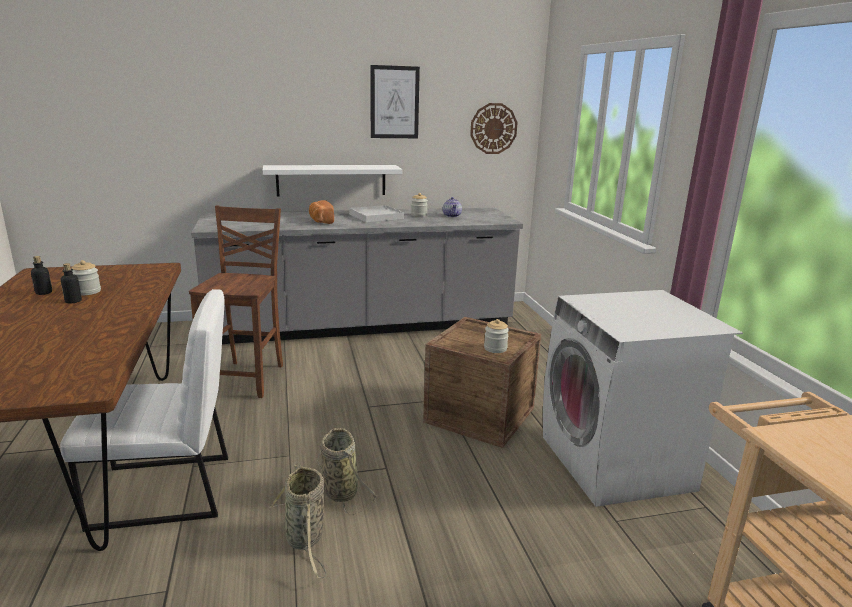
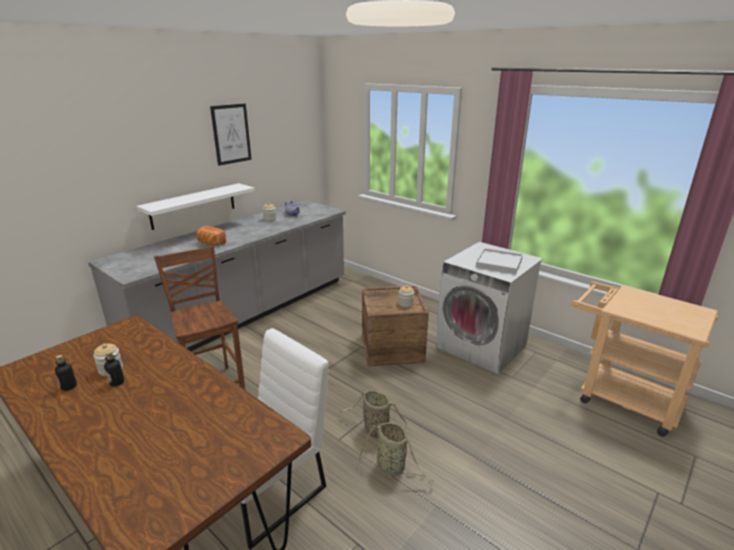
camera: 35 degrees left, 5 degrees up
white tray [349,205,404,222] -> white tray moved to [476,248,523,274]
wall clock [470,103,518,154] -> none

